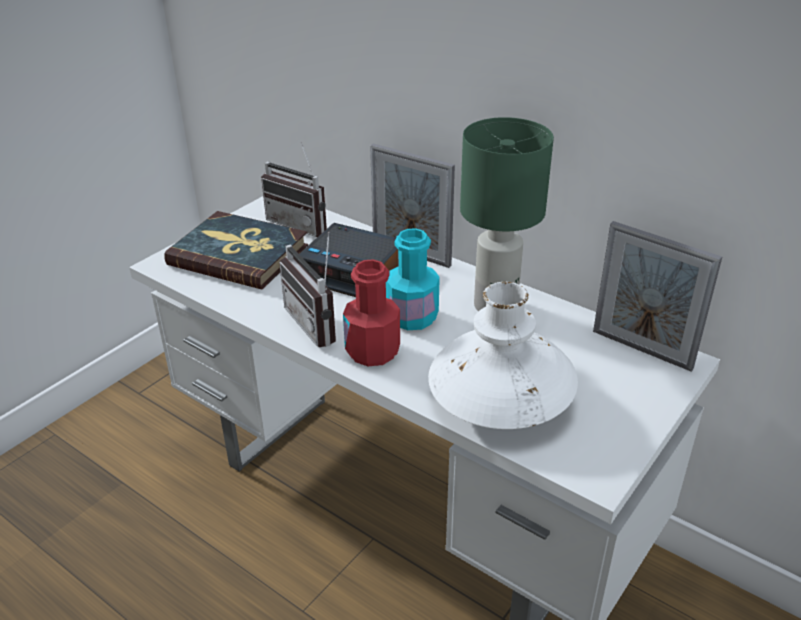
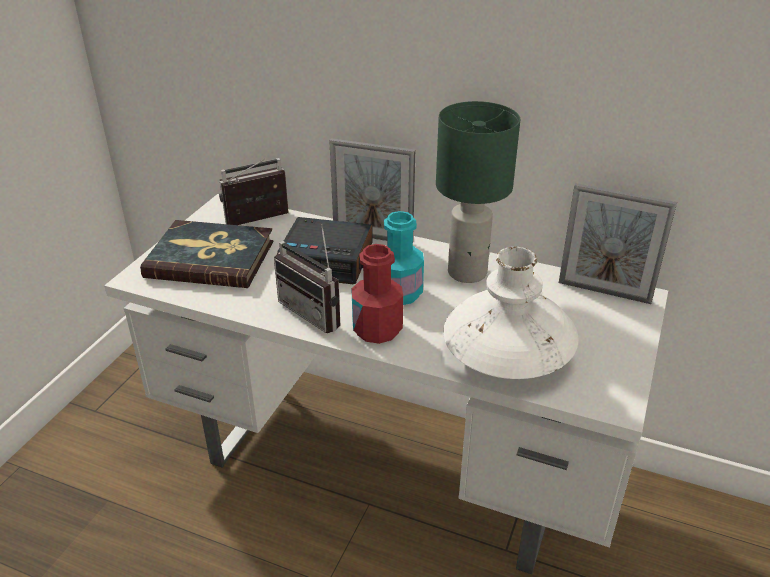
camera: 15 degrees left, 0 degrees up
radio [261,142,327,237] -> radio turned 135 degrees clockwise [219,158,289,225]

